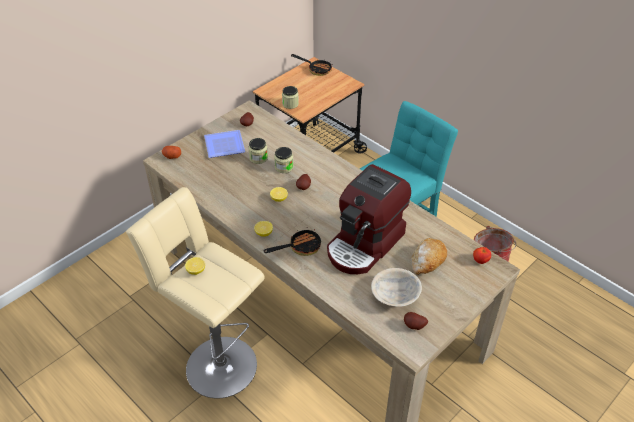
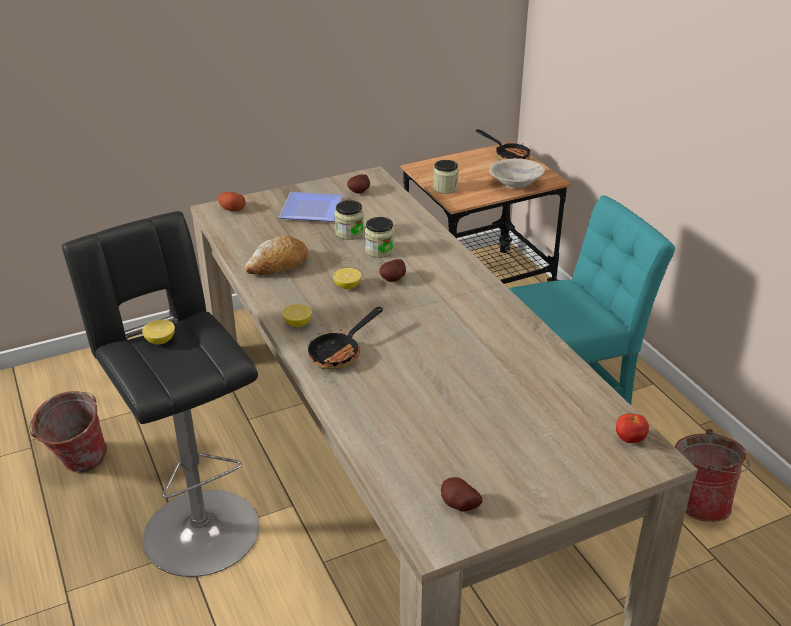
camera: 20 degrees right, 10 degrees down
beige stool [126,187,265,398] -> black stool [62,211,259,577]
frying pan [264,227,321,256] -> frying pan turned 135 degrees clockwise [307,307,383,370]
coffee machine [327,164,411,274] -> none
beige bowl [371,268,422,306] -> beige bowl moved to [489,158,545,188]
bread [411,238,447,275] -> bread moved to [245,235,308,275]
none -> bucket [29,391,107,473]

